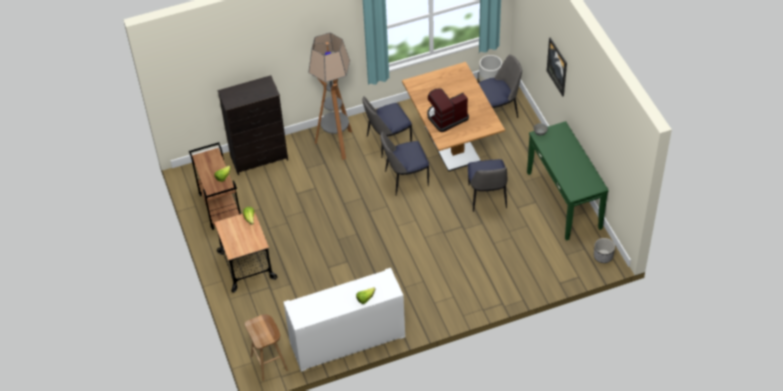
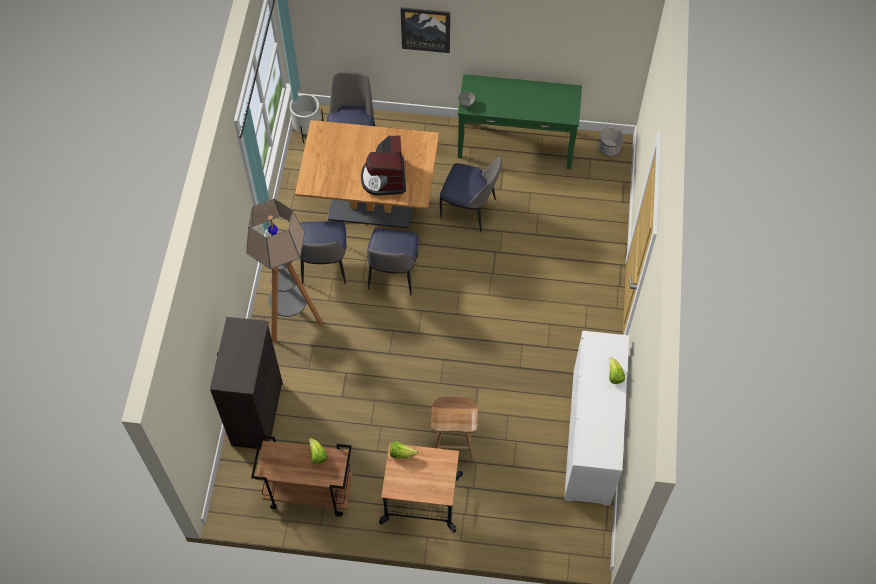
camera: 65 degrees left, 10 degrees up
brown stool [245,314,288,381] -> brown stool moved to [431,397,478,461]

